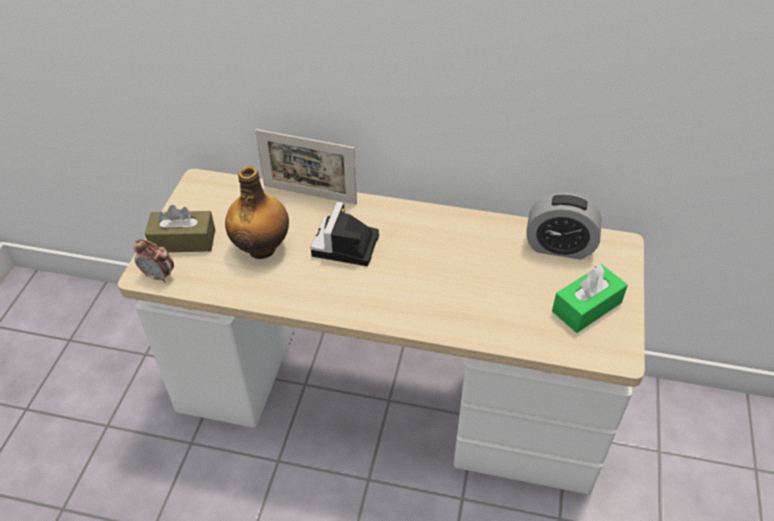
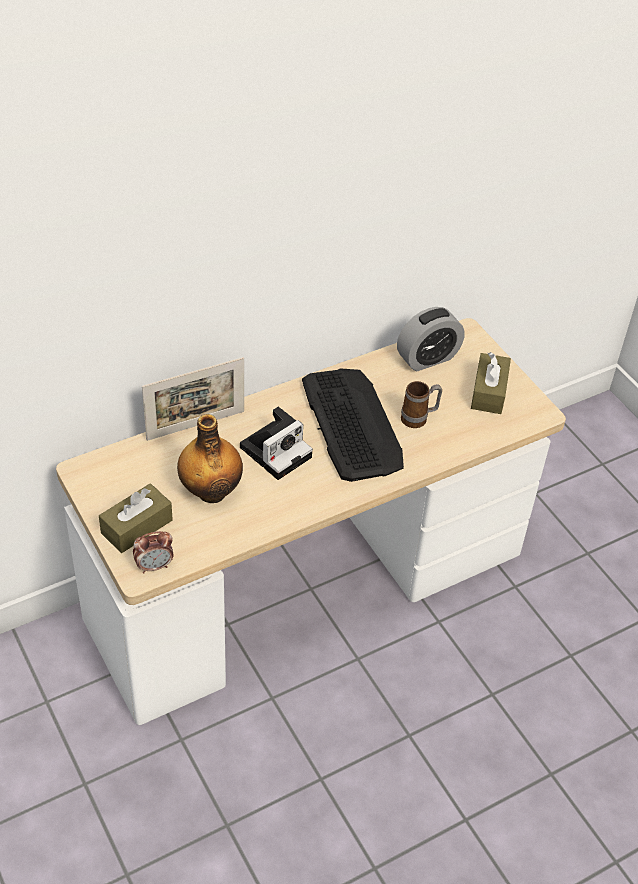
camera: 45 degrees left, 0 degrees up
camera [310,202,379,266] -> camera turned 105 degrees counterclockwise [240,407,313,480]
green tissue box [552,264,628,333] -> brown tissue box [471,352,511,414]
none -> keyboard [302,368,404,482]
none -> mug [401,381,442,428]

